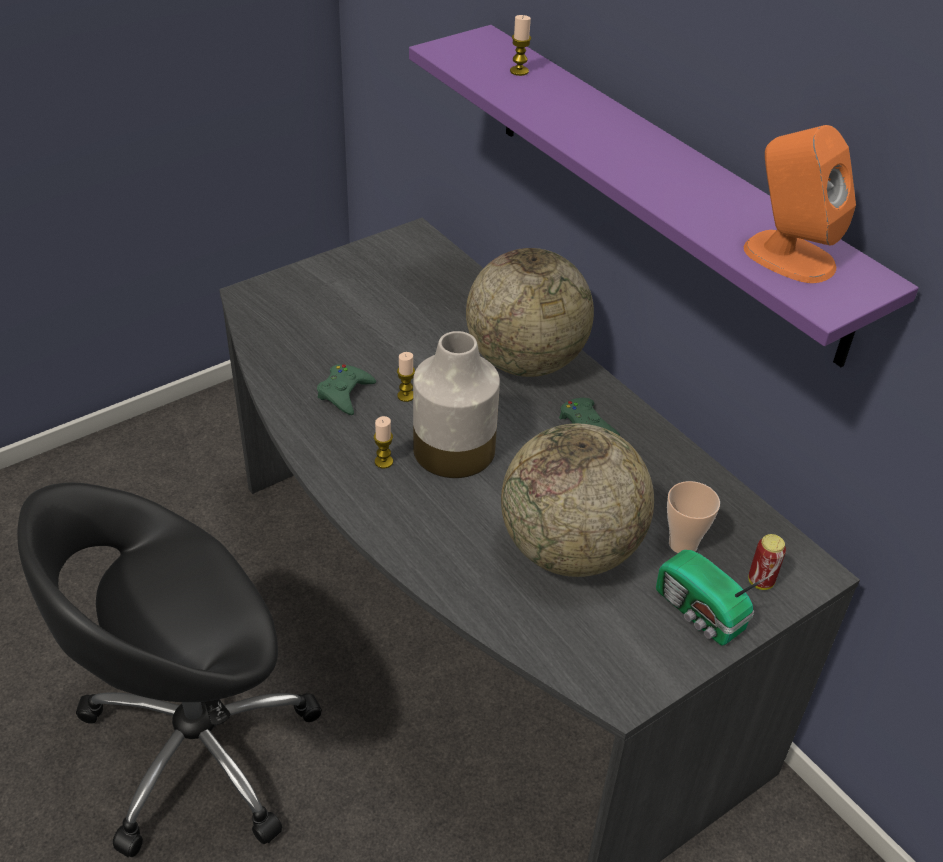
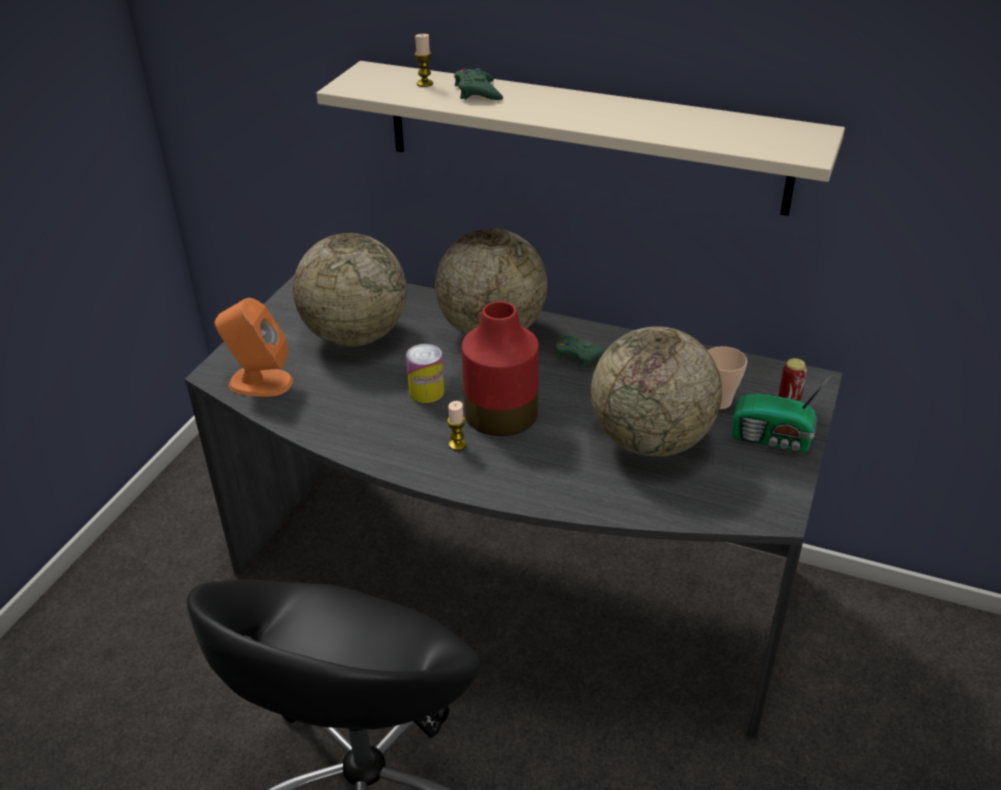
camera: 30 degrees left, 5 degrees down
green game controller [317,364,376,415] -> green game controller moved to [454,68,503,100]
candle [397,352,415,402] -> can [406,344,444,403]
purple shelf [409,25,919,367] -> beige shelf [316,61,845,216]
beige vase [413,331,500,478] -> red vase [462,301,539,436]
orange speaker [744,125,856,283] -> orange speaker moved to [215,298,293,397]
none -> globe [293,233,407,347]

